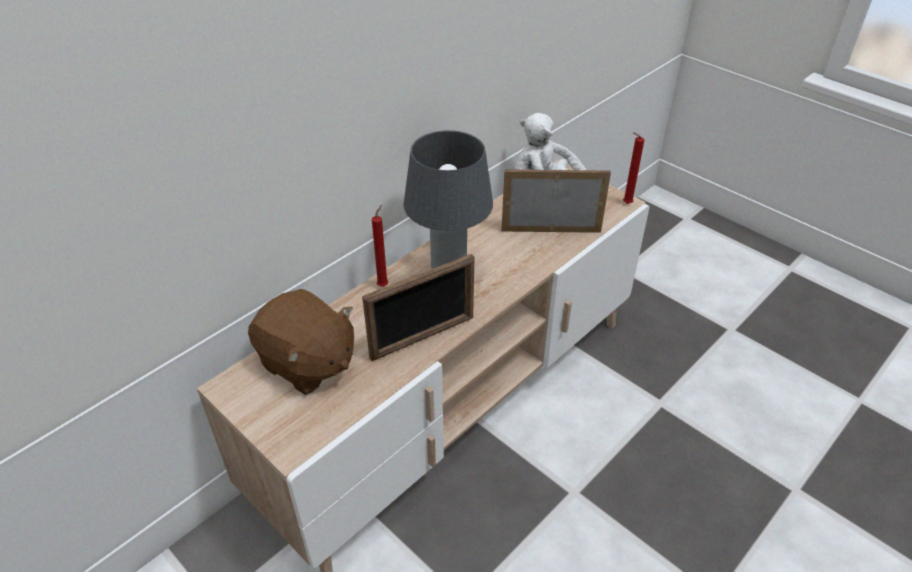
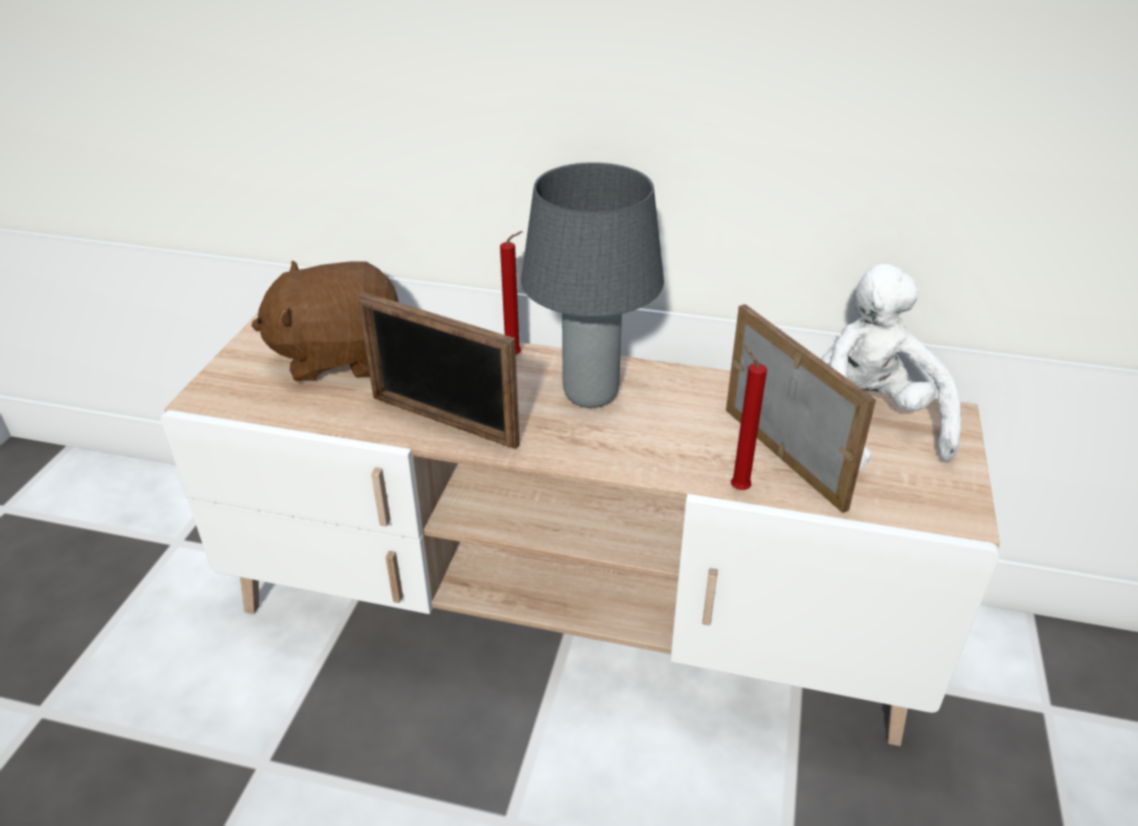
camera: 60 degrees right, 5 degrees down
brown plush toy [248,289,354,395] -> brown plush toy turned 75 degrees clockwise [251,261,399,382]
red candle [623,132,644,204] -> red candle moved to [731,345,767,490]

